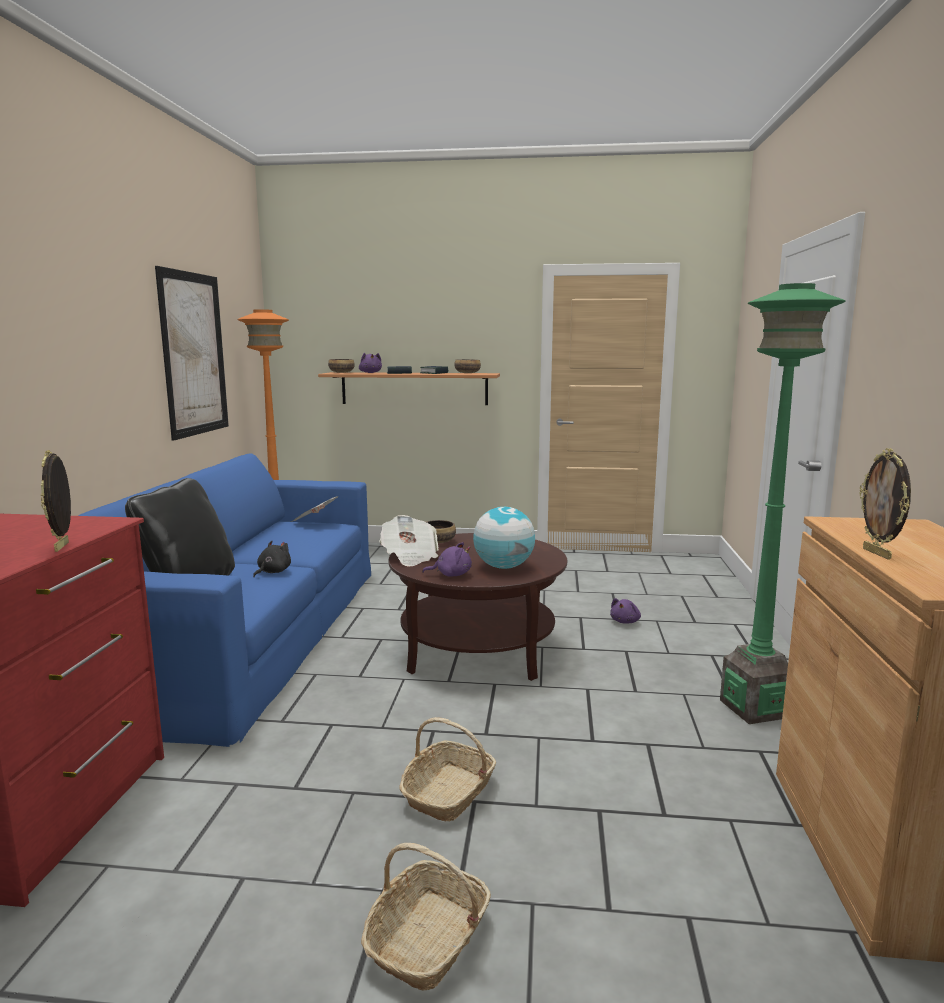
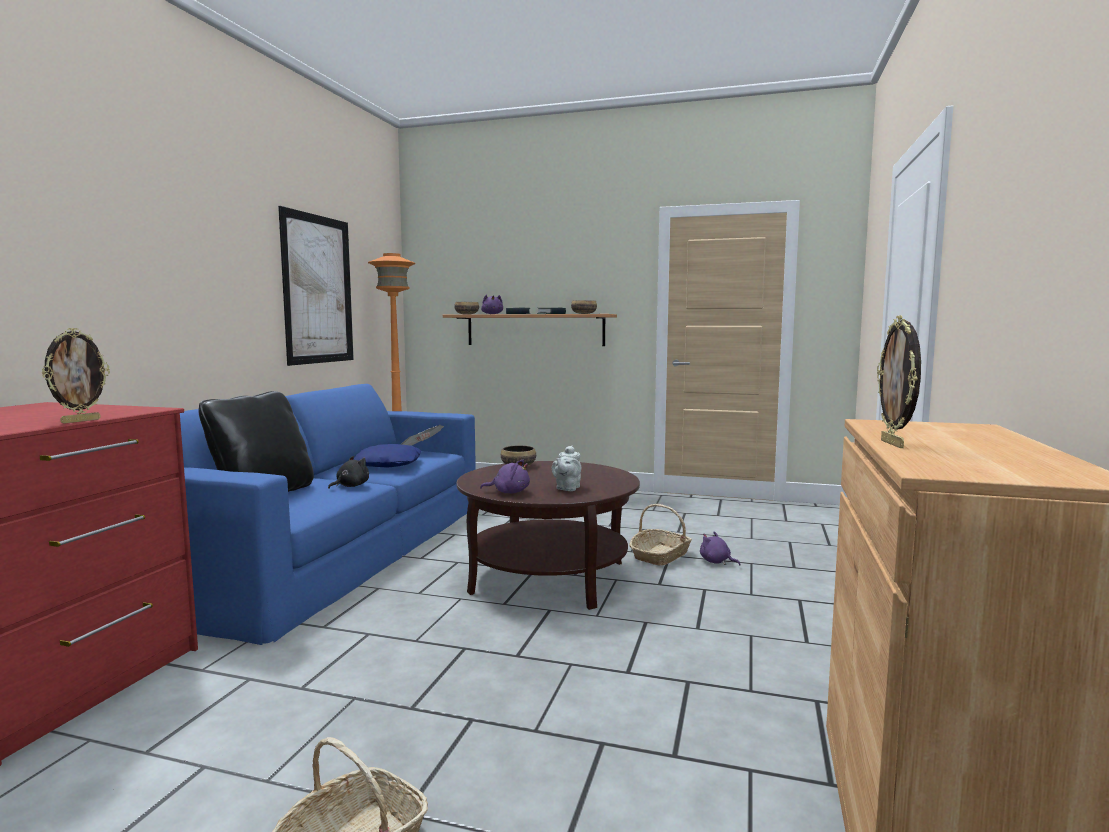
camera: 10 degrees right, 5 degrees down
picture frame [41,450,71,552] -> picture frame turned 150 degrees counterclockwise [42,328,110,424]
newspaper [380,515,438,567] -> none
basket [399,717,496,821] -> basket moved to [629,504,692,566]
globe [473,507,535,569] -> grey teapot [552,446,581,491]
purple plush toy [610,598,641,624] -> purple plush toy turned 90 degrees clockwise [700,531,740,566]
green floor lamp [720,283,846,724] -> none
none -> blue pillow [353,444,421,468]

